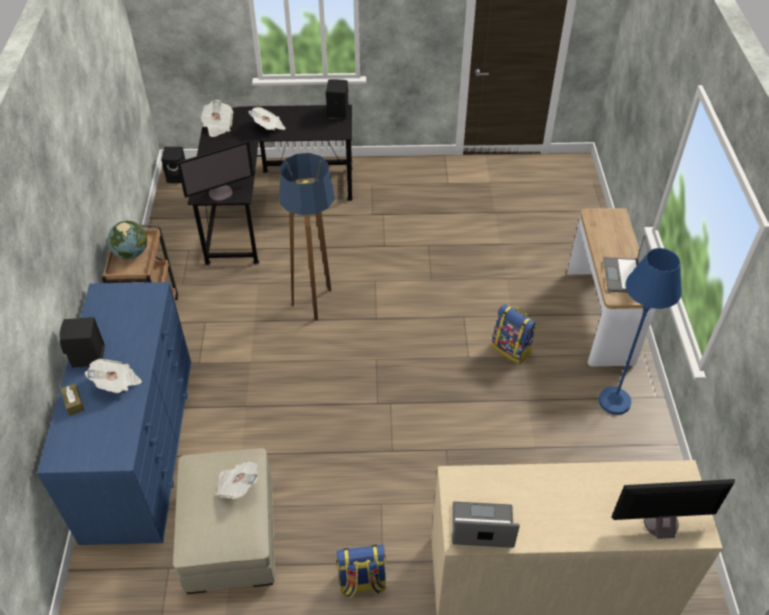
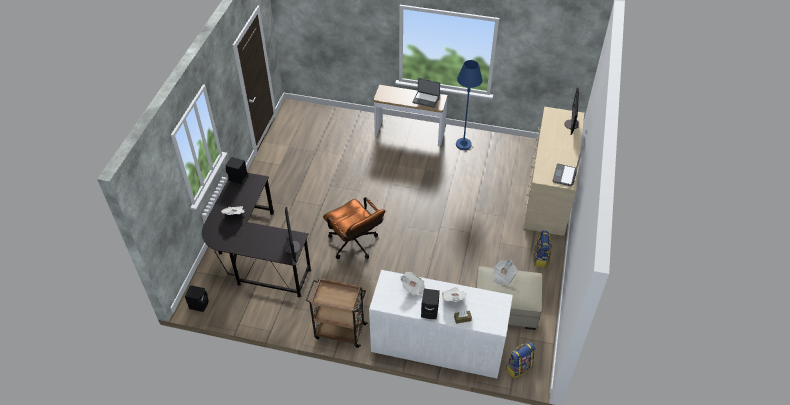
camera: 75 degrees left, 0 degrees up
blue dresser [37,282,191,545] -> white dresser [369,270,513,378]
globe [107,221,147,259] -> none
newspaper [200,100,233,137] -> newspaper moved to [400,272,425,296]
floor lamp [279,153,335,321] -> brown office chair [323,197,385,259]
backpack [492,304,536,364] -> backpack moved to [506,343,535,379]

